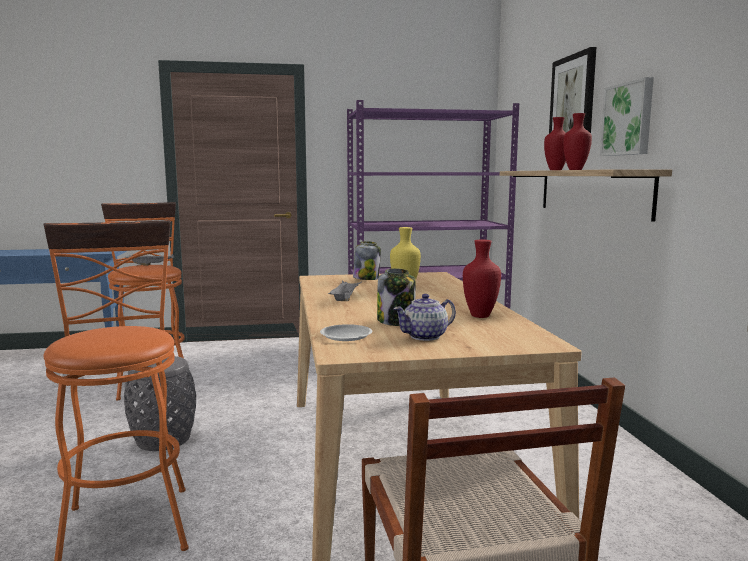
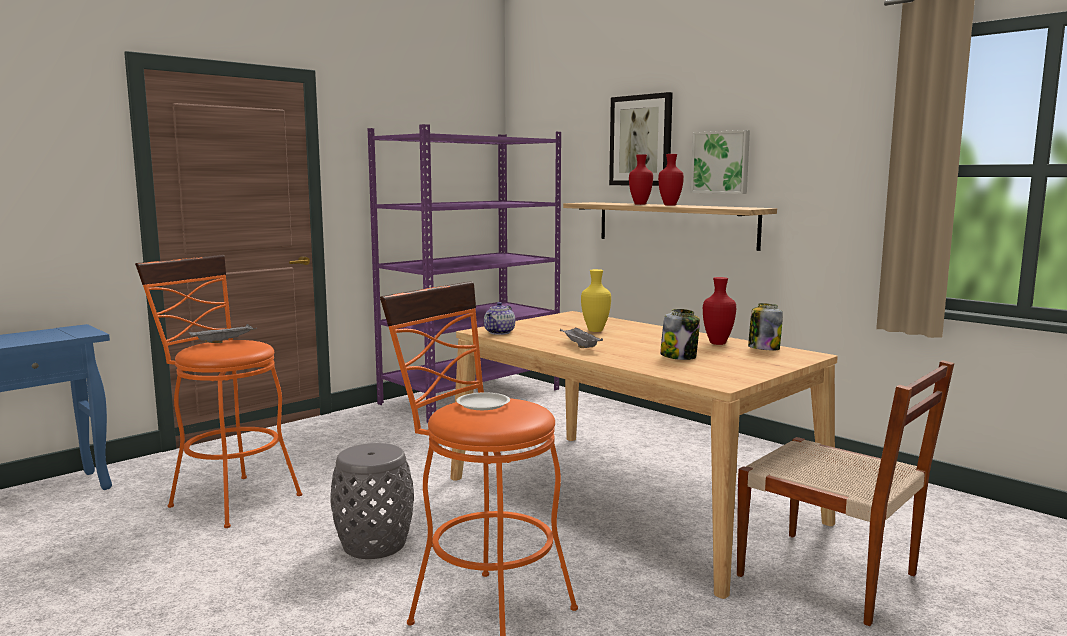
camera: 35 degrees left, 0 degrees up
white plate [320,324,372,341] -> white plate moved to [456,392,510,410]
jar [353,241,381,280] -> jar moved to [748,303,783,350]
teapot [393,294,456,341] -> teapot moved to [484,302,515,335]

